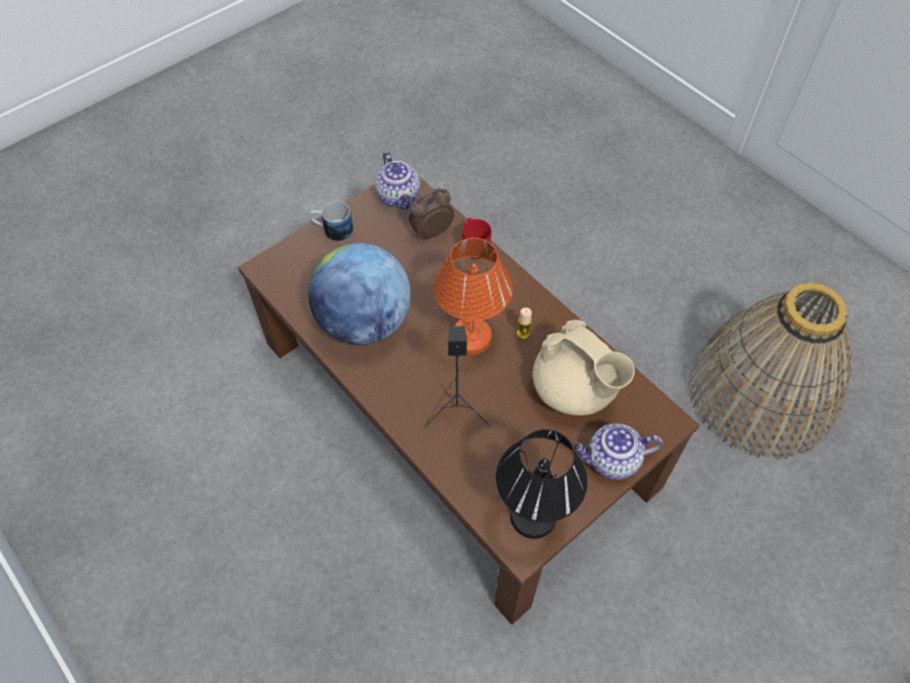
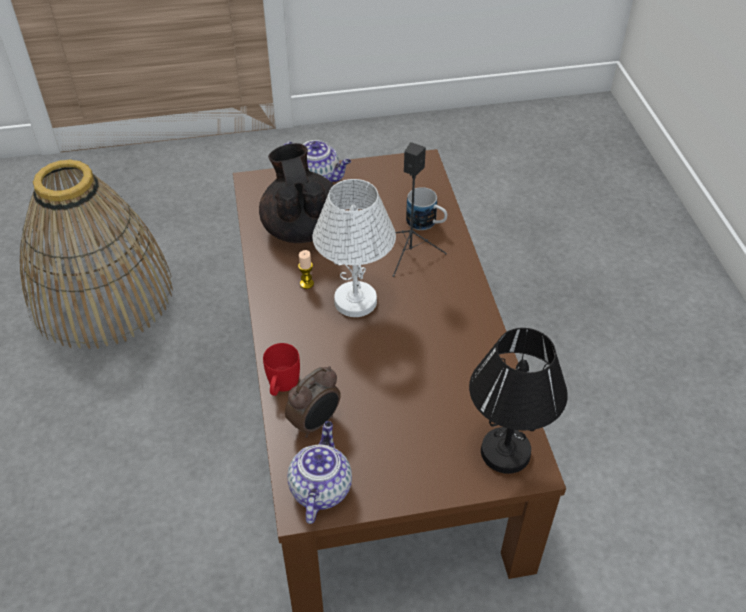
camera: 150 degrees left, 10 degrees down
globe [308,243,411,345] -> none
mug [309,201,353,241] -> mug moved to [406,187,447,230]
alarm clock [409,188,454,241] -> alarm clock turned 45 degrees counterclockwise [285,366,341,438]
orange table lamp [433,238,513,355] -> white table lamp [312,179,396,317]
black table lamp [496,429,587,539] -> black table lamp moved to [469,328,568,474]
beige teapot [533,320,635,416] -> black teapot [259,143,334,243]

